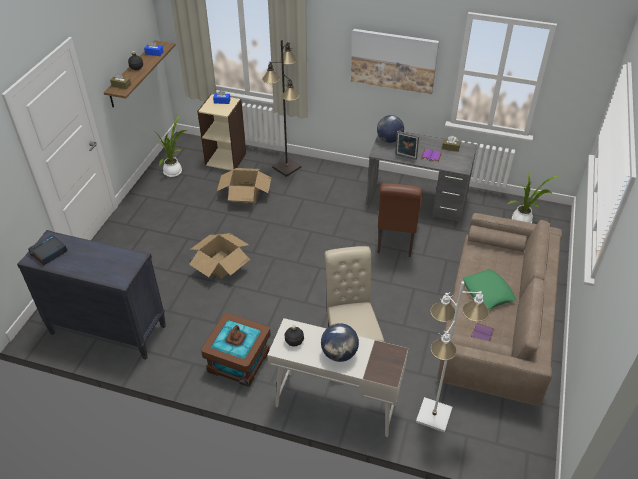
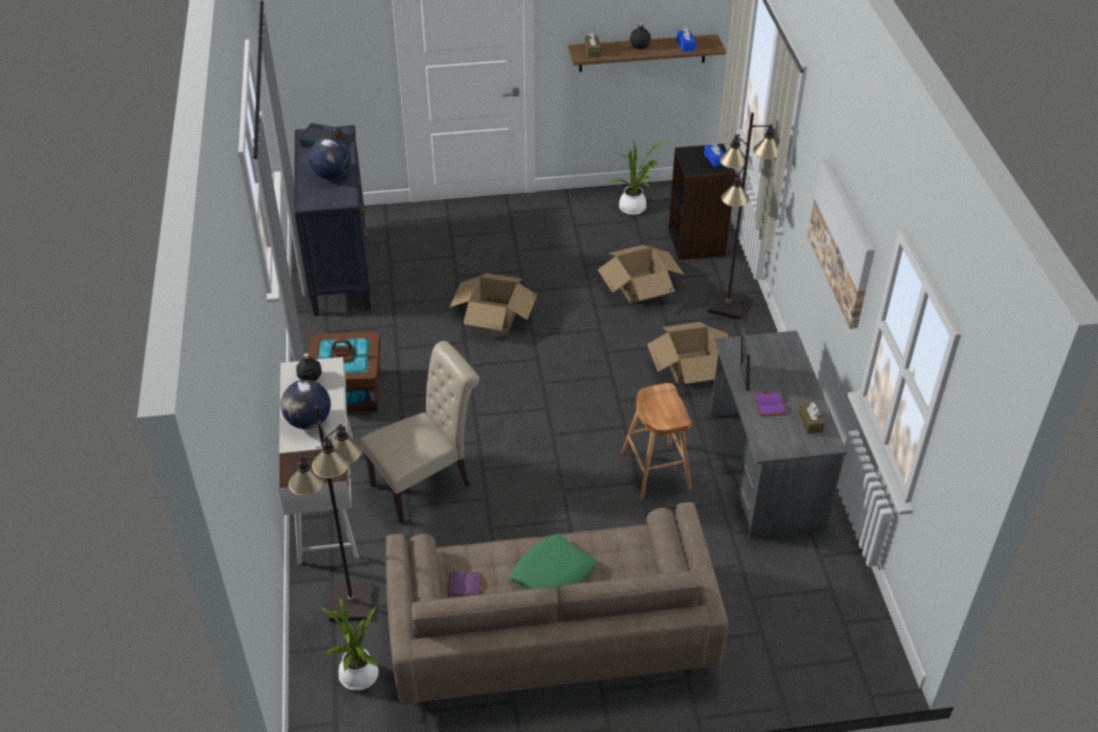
camera: 65 degrees right, 0 degrees up
beige bookcase [197,94,246,171] -> black bookcase [668,143,736,260]
globe [377,115,404,143] -> globe moved to [309,138,351,180]
brown chair [377,183,423,257] -> brown stool [621,383,692,500]
white floor lamp [416,281,489,432] -> black floor lamp [289,405,374,621]
potted plant [508,173,559,223] -> potted plant moved to [319,597,378,691]
none -> cardboard box [647,322,728,384]

